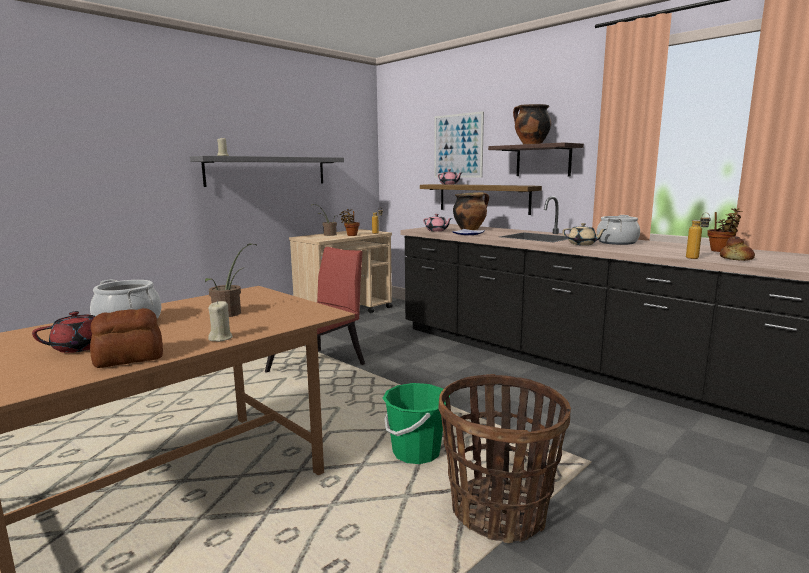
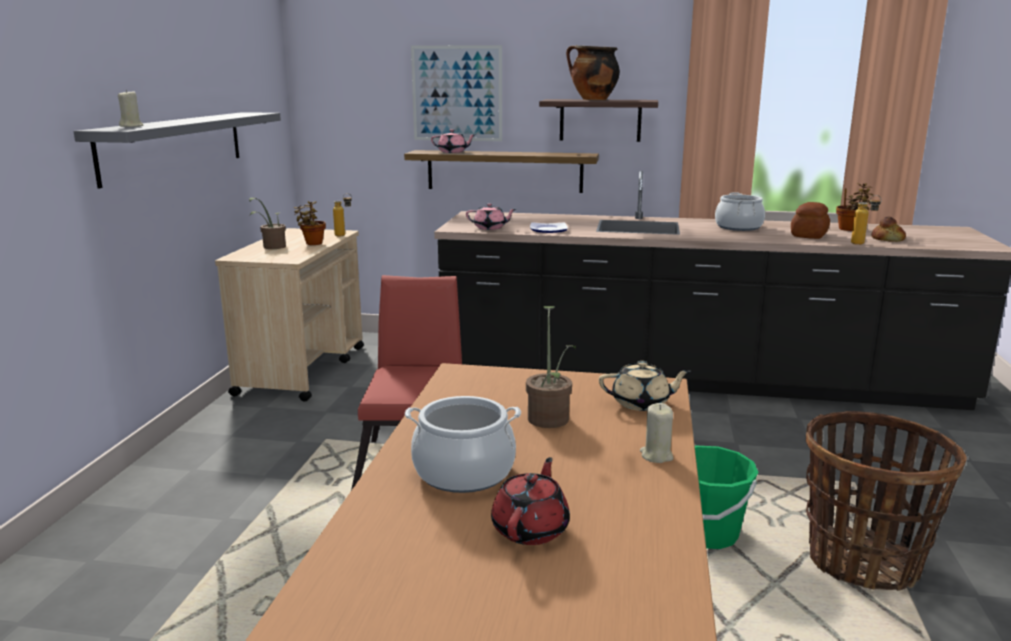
camera: 35 degrees left, 5 degrees up
bread [90,308,163,368] -> bread moved to [791,202,830,239]
cooking pot [453,192,489,230] -> none
beige teapot [562,223,606,245] -> beige teapot moved to [599,361,691,411]

